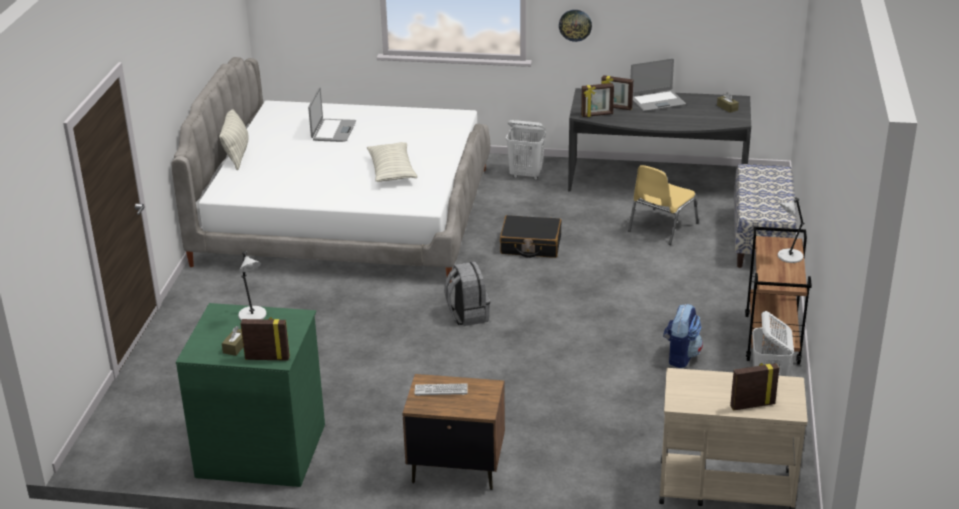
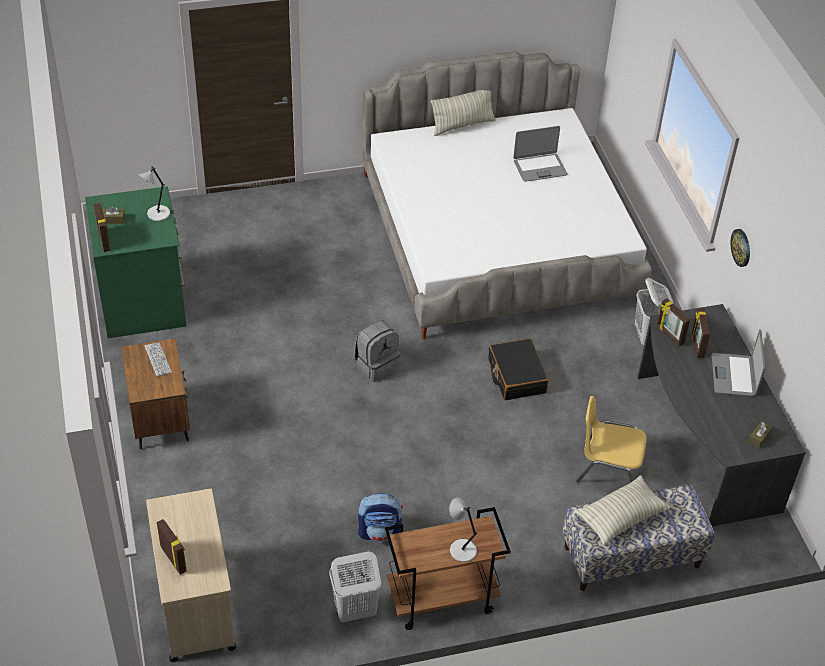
camera: 65 degrees right, 15 degrees up
pillow [367,142,418,182] -> pillow moved to [575,475,671,546]
laptop [630,58,686,111] -> laptop turned 45 degrees clockwise [712,329,766,397]

